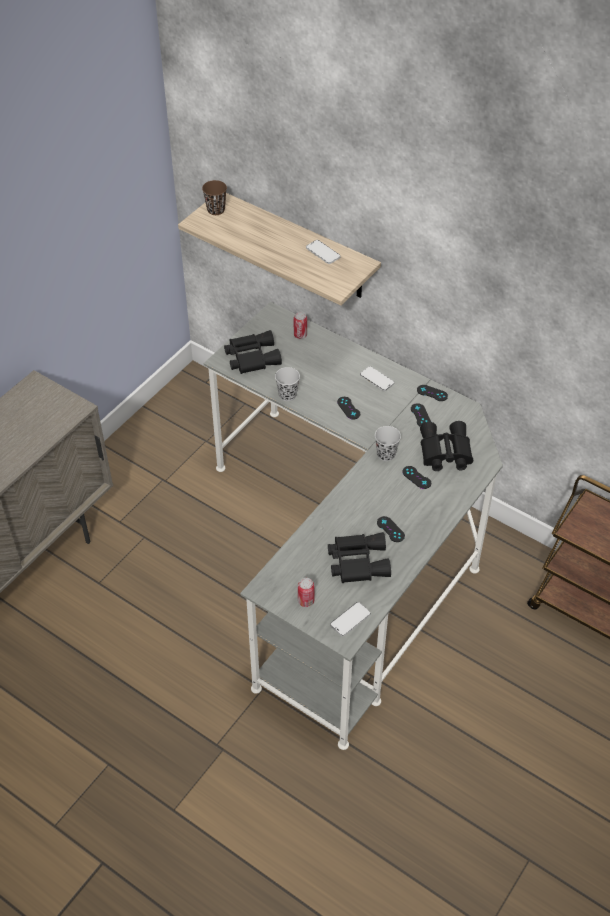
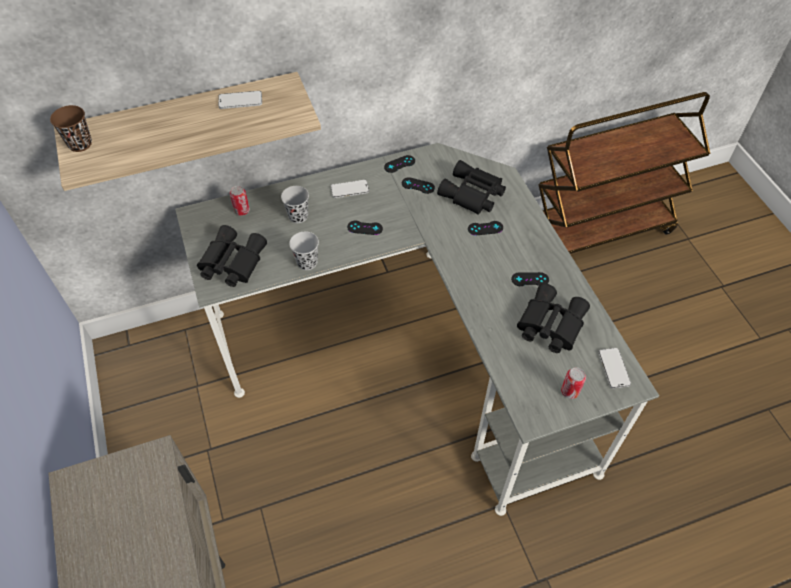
camera: 55 degrees left, 5 degrees up
black cup [375,426,401,461] -> black cup moved to [281,186,309,223]

